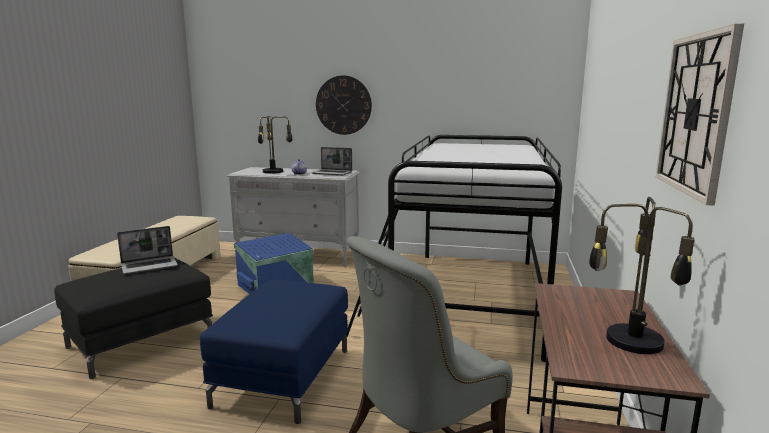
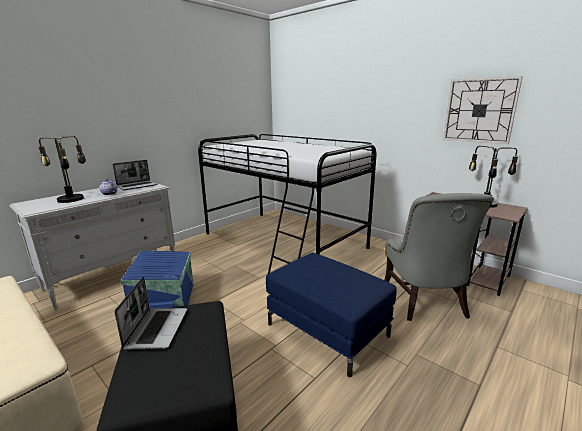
camera: 60 degrees left, 5 degrees up
wall clock [316,75,372,135] -> none

